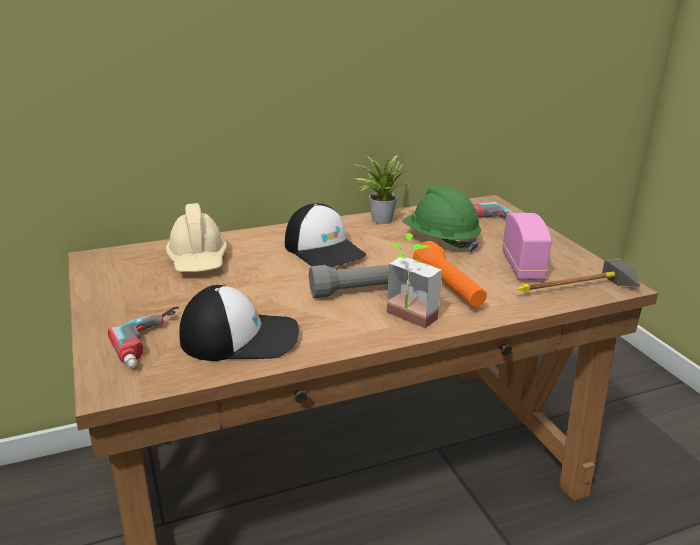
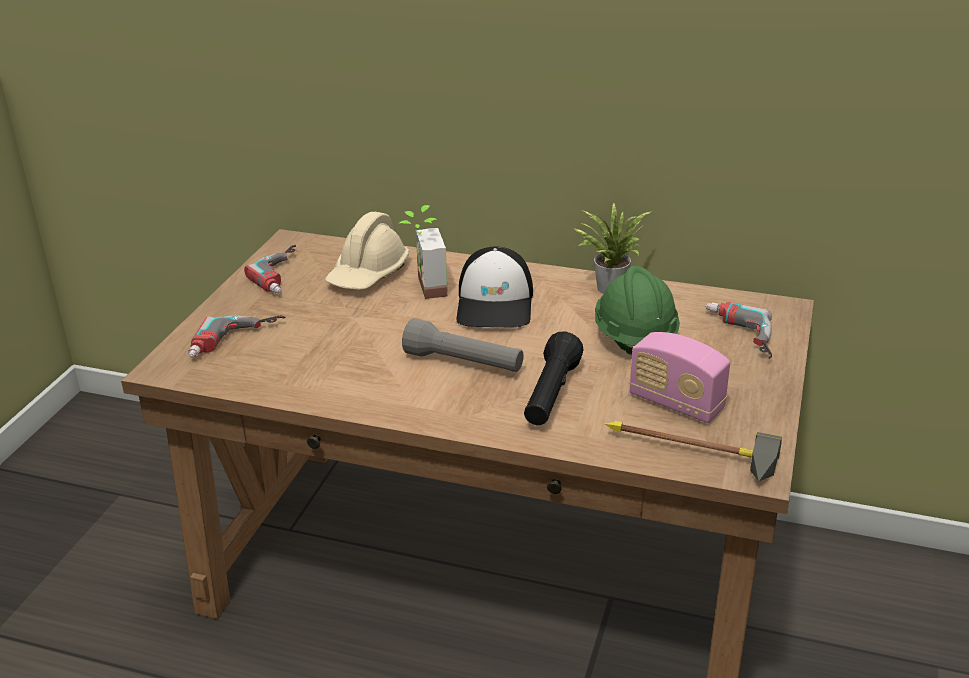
camera: 40 degrees right, 5 degrees up
cap [179,285,299,361] -> none
potted plant [387,233,442,328] -> potted plant moved to [399,205,448,299]
orange flashlight [413,241,487,307] -> black flashlight [524,332,584,425]
radio [502,213,552,280] -> radio turned 90 degrees clockwise [629,332,730,423]
none -> power drill [244,245,296,294]

